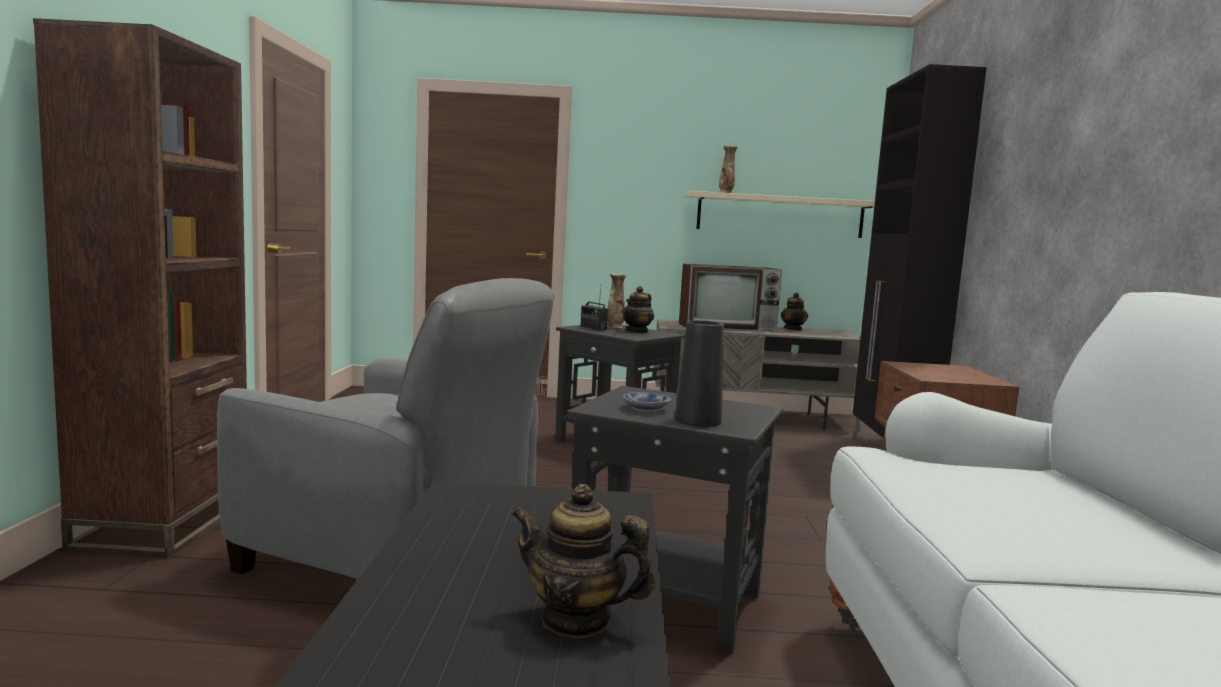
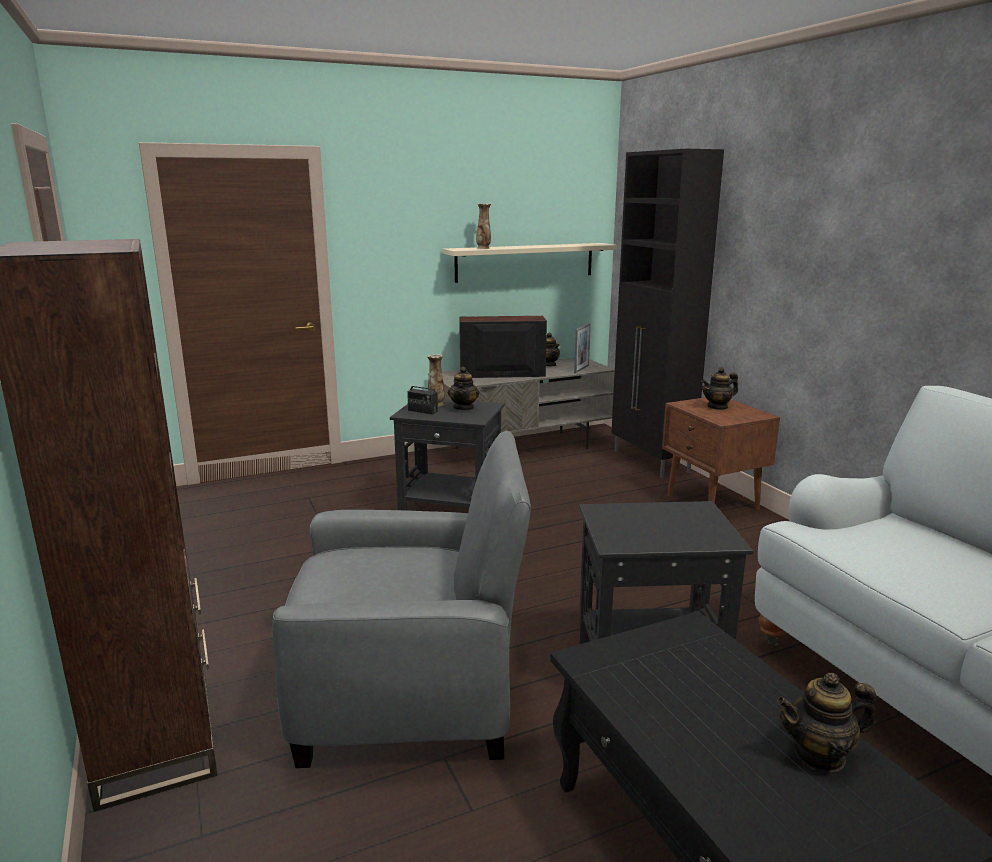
camera: 25 degrees left, 10 degrees up
bowl [623,392,671,412] -> none
black vase [675,320,724,427] -> none
television [679,264,782,331] -> television turned 150 degrees counterclockwise [459,316,547,378]
none -> picture frame [574,323,591,373]
none -> teapot [701,367,738,410]

